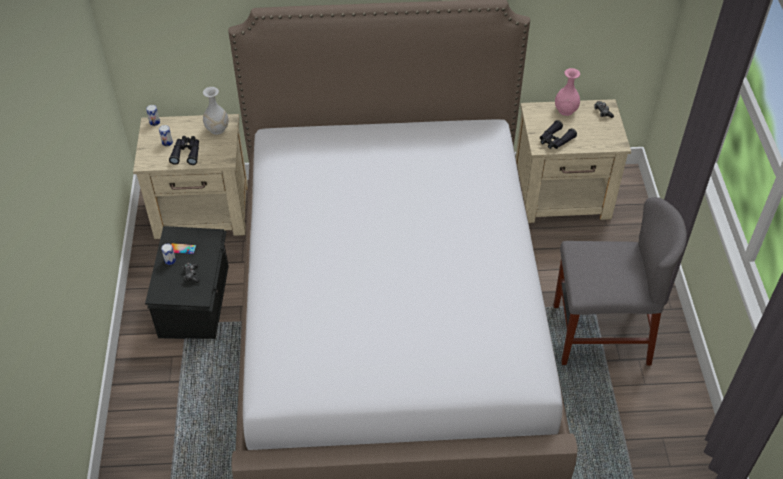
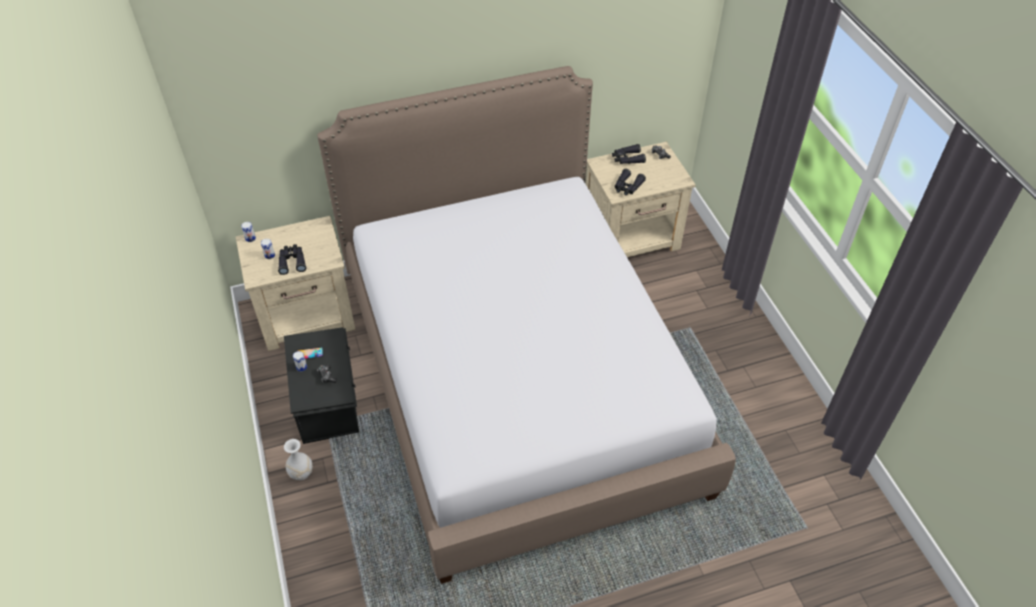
camera: 15 degrees left, 0 degrees up
white vase [203,87,229,135] -> white vase moved to [284,439,313,480]
grey chair [554,197,687,366] -> none
pink vase [555,68,580,116] -> black binoculars [612,144,646,164]

